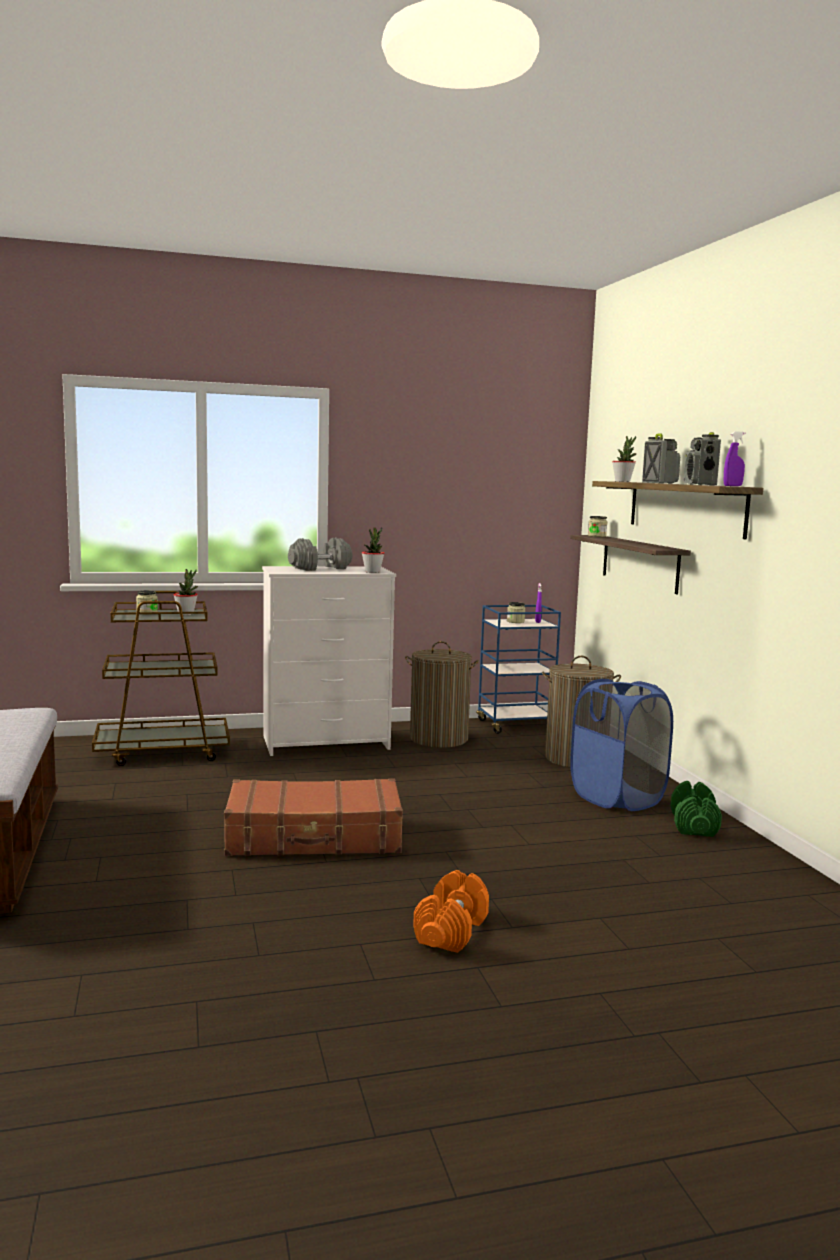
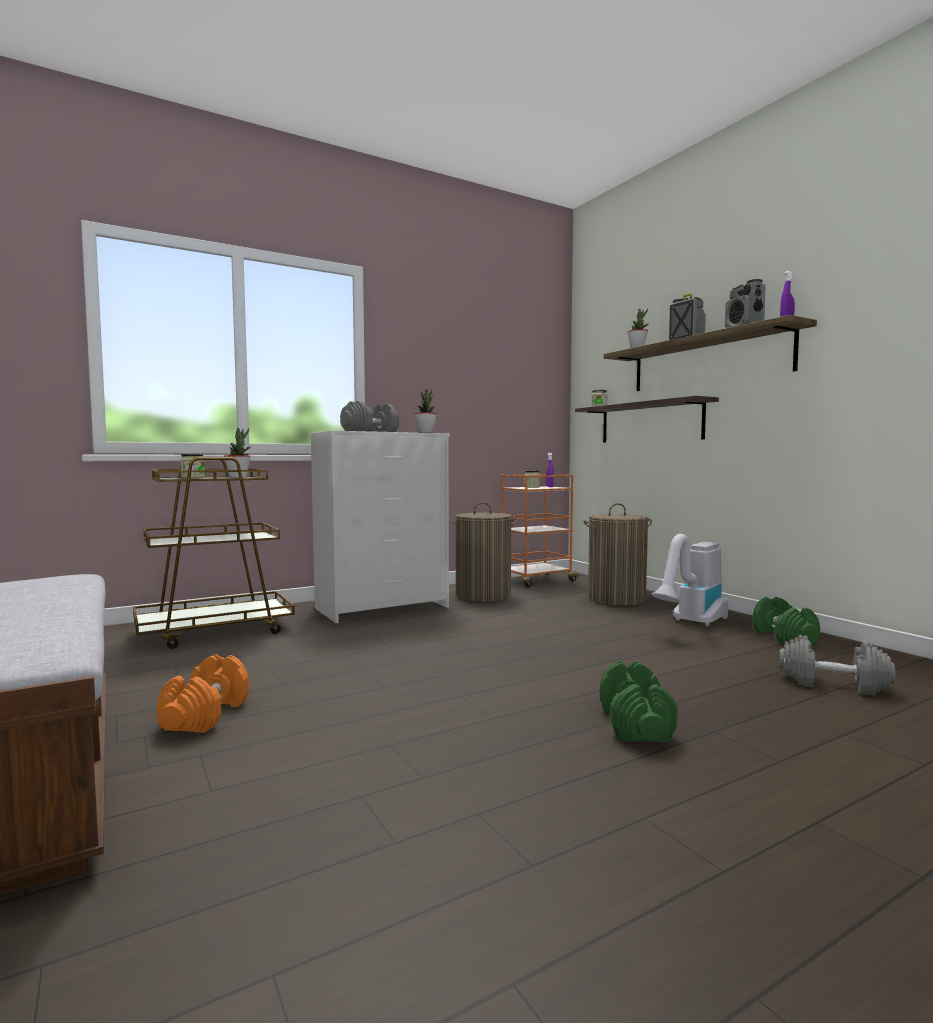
camera: 15 degrees left, 5 degrees down
brown suitcase [224,778,403,856] -> none
orange dumbbell [413,870,489,953] -> orange dumbbell moved to [157,654,249,733]
blue cart [476,605,561,734] -> orange cart [501,474,579,588]
blue laundry basket [570,679,673,811] -> vacuum cleaner [652,534,728,626]
none -> green dumbbell [600,661,678,742]
none -> grey dumbbell [779,635,895,696]

